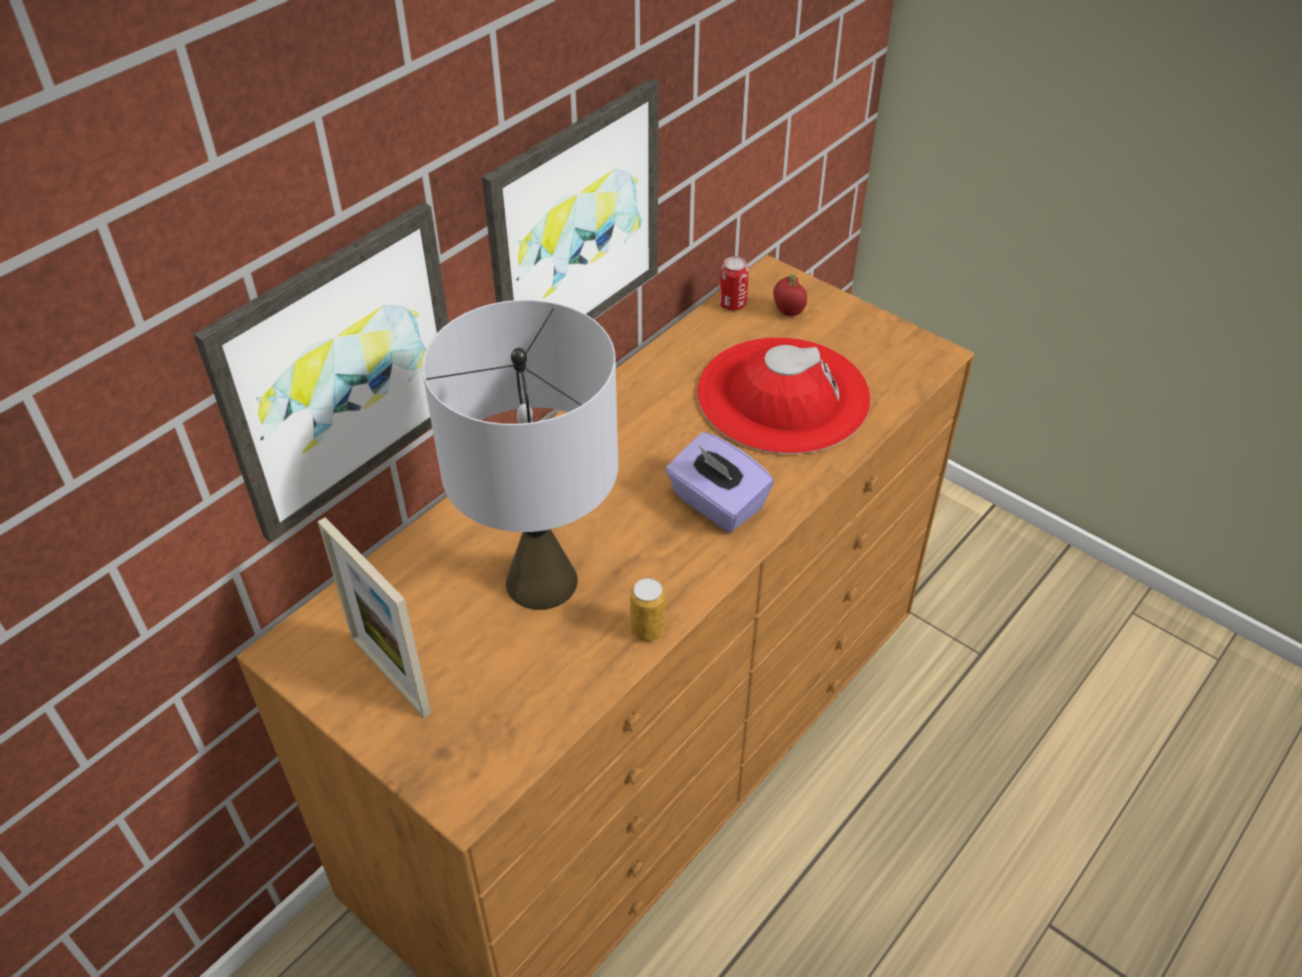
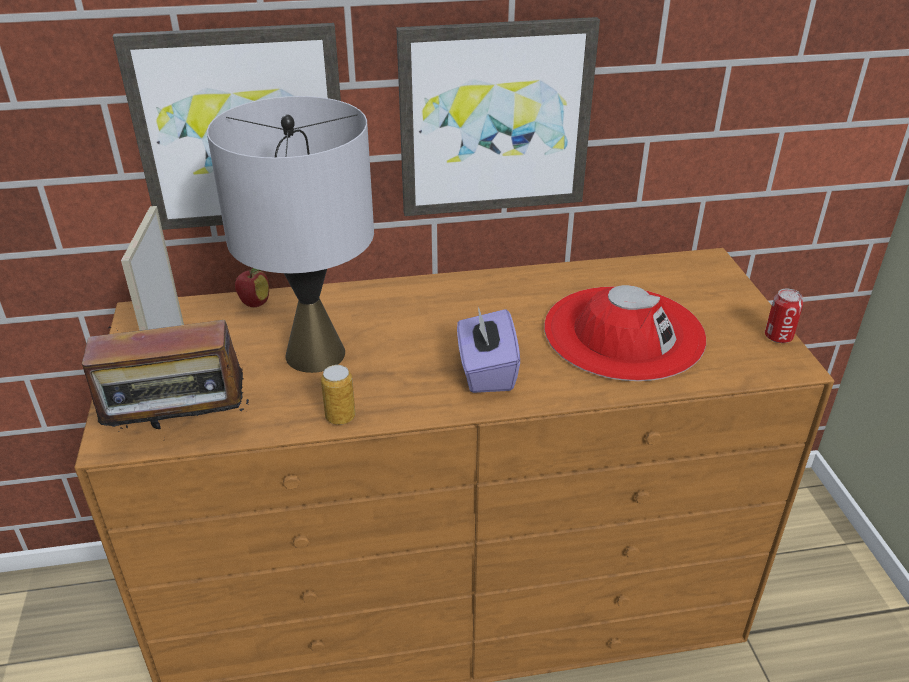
camera: 40 degrees right, 10 degrees down
can [719,256,749,311] -> can moved to [765,288,803,343]
apple [773,274,807,316] -> apple moved to [235,268,269,307]
none -> radio [78,307,249,441]

